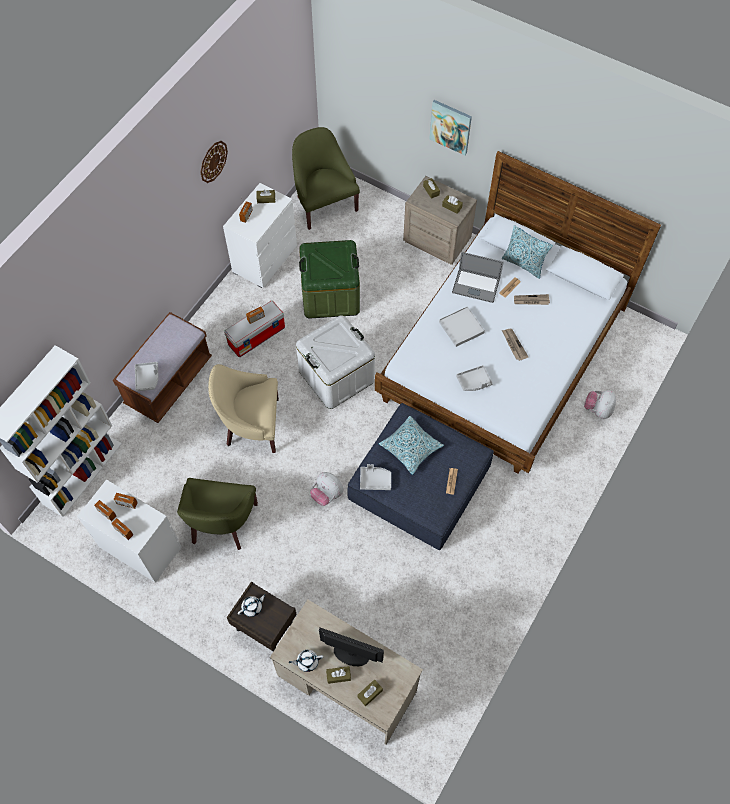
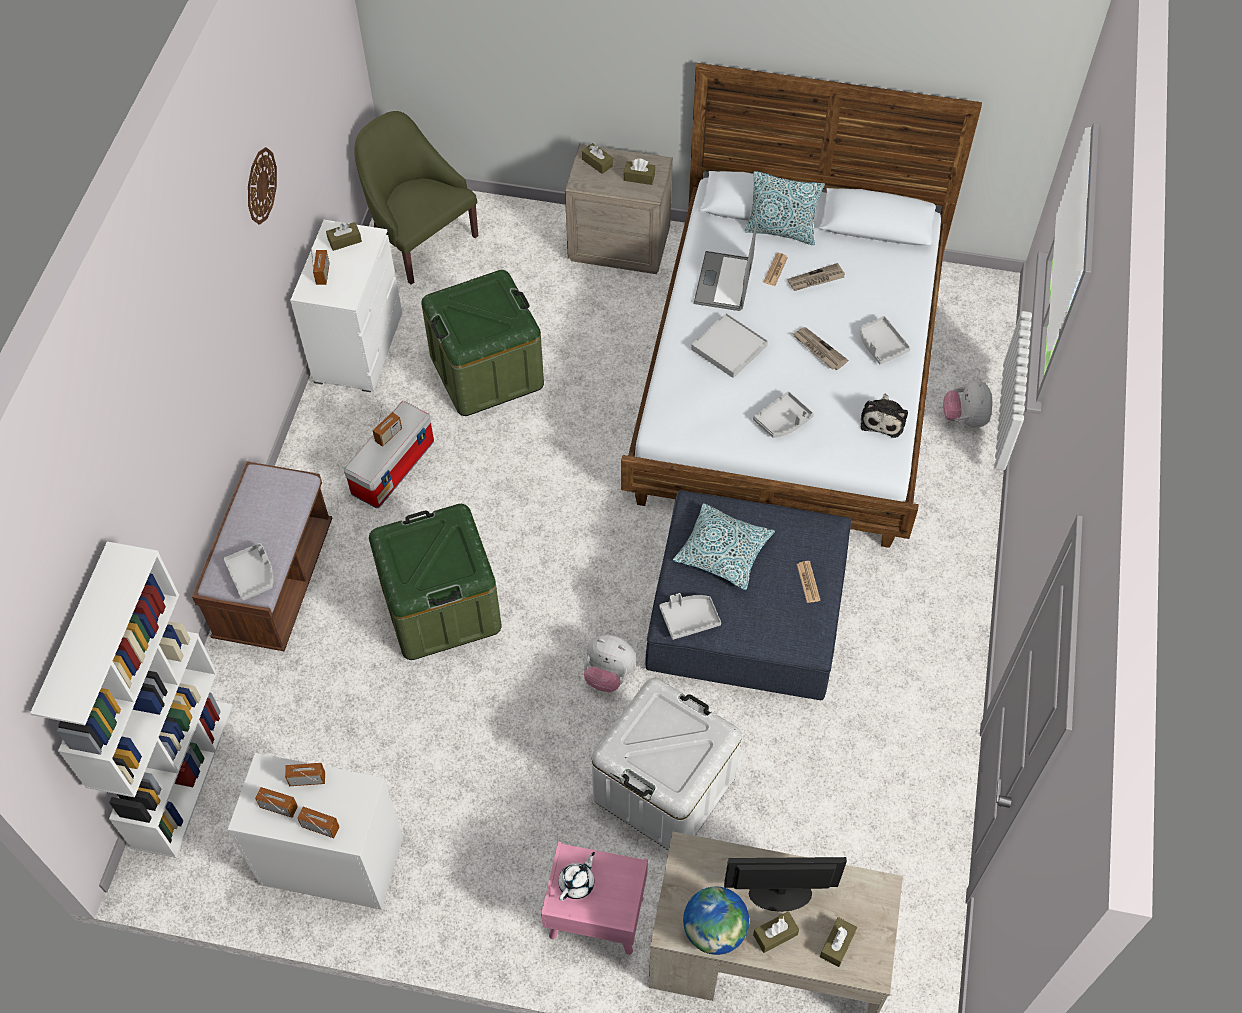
camera: 20 degrees left, 5 degrees down
green armchair [177,478,258,550] -> none
beige armchair [208,364,279,453] -> green storage box [369,504,502,660]
brown nightstand [227,581,297,651] -> pink nightstand [541,841,648,955]
white teapot [289,650,324,672] -> globe [683,887,749,955]
white storage box [296,315,375,409] -> white storage box moved to [591,678,742,851]
picture [429,100,472,155] -> none
laptop [452,252,504,303] -> laptop turned 105 degrees clockwise [694,226,757,311]
none -> grey tray [860,316,910,364]
none -> plush toy [861,393,908,438]

